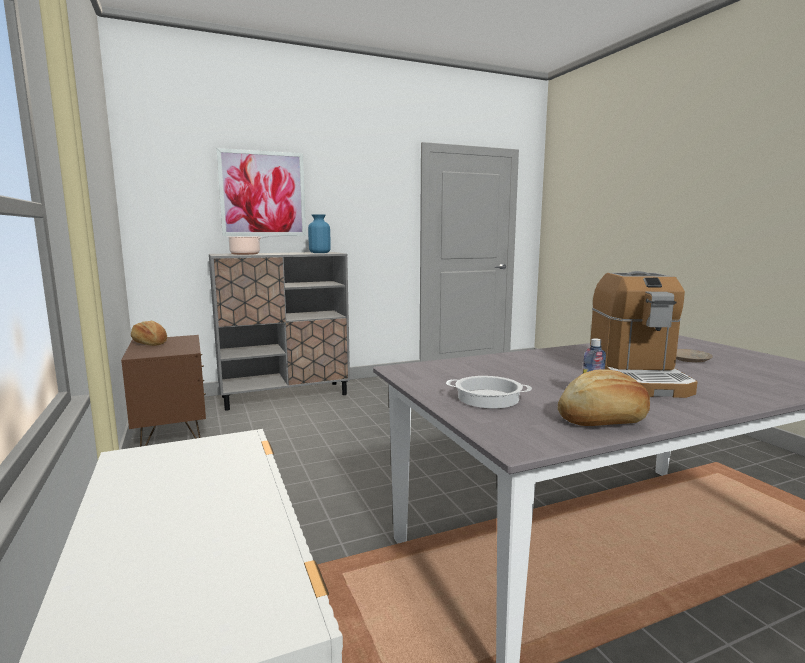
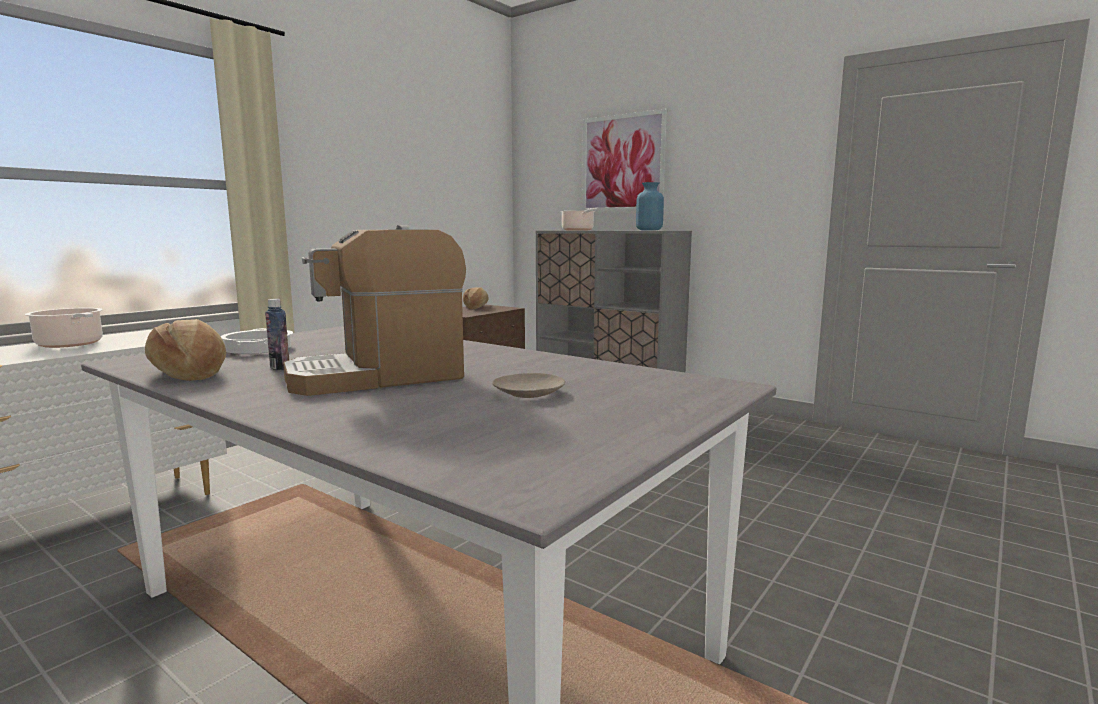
camera: 60 degrees right, 0 degrees up
none -> cooking pot [25,308,103,348]

